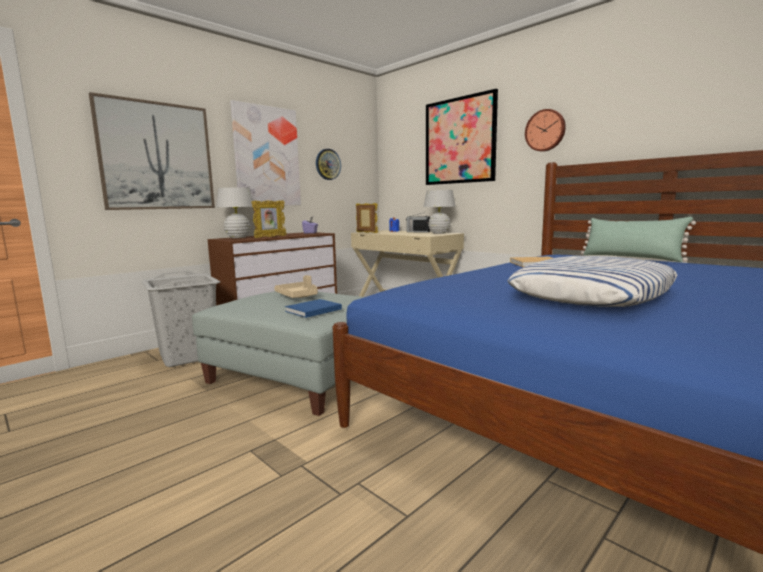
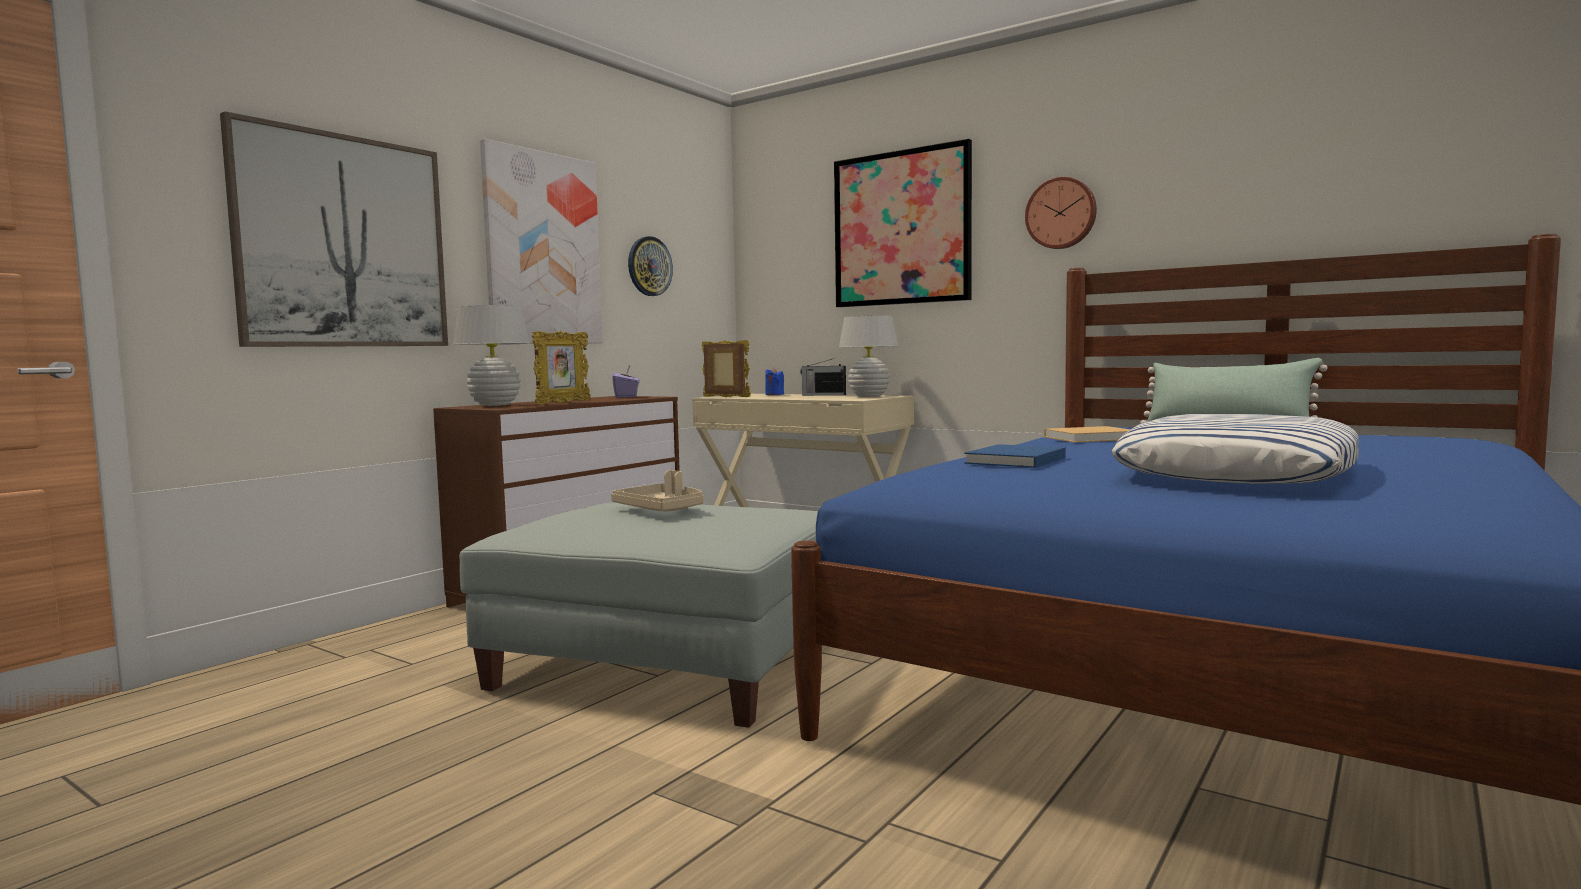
camera: 10 degrees left, 5 degrees down
grey laundry basket [142,271,220,367] -> none
blue book [285,299,342,318] -> blue book moved to [964,444,1066,468]

